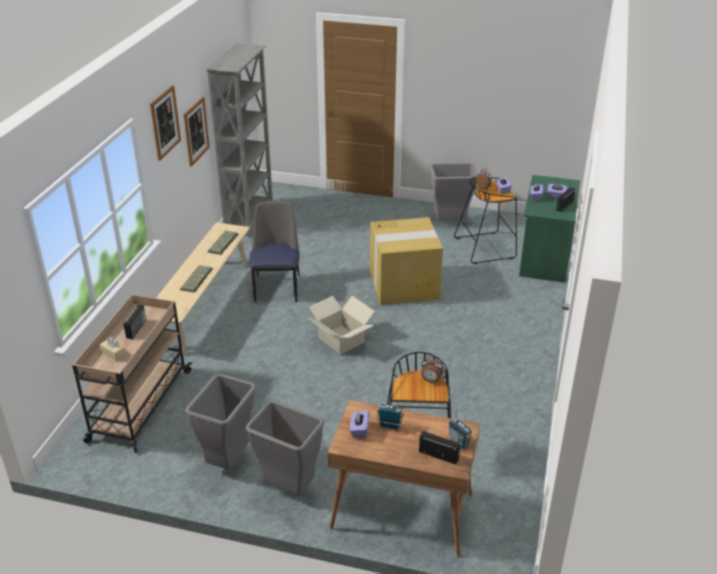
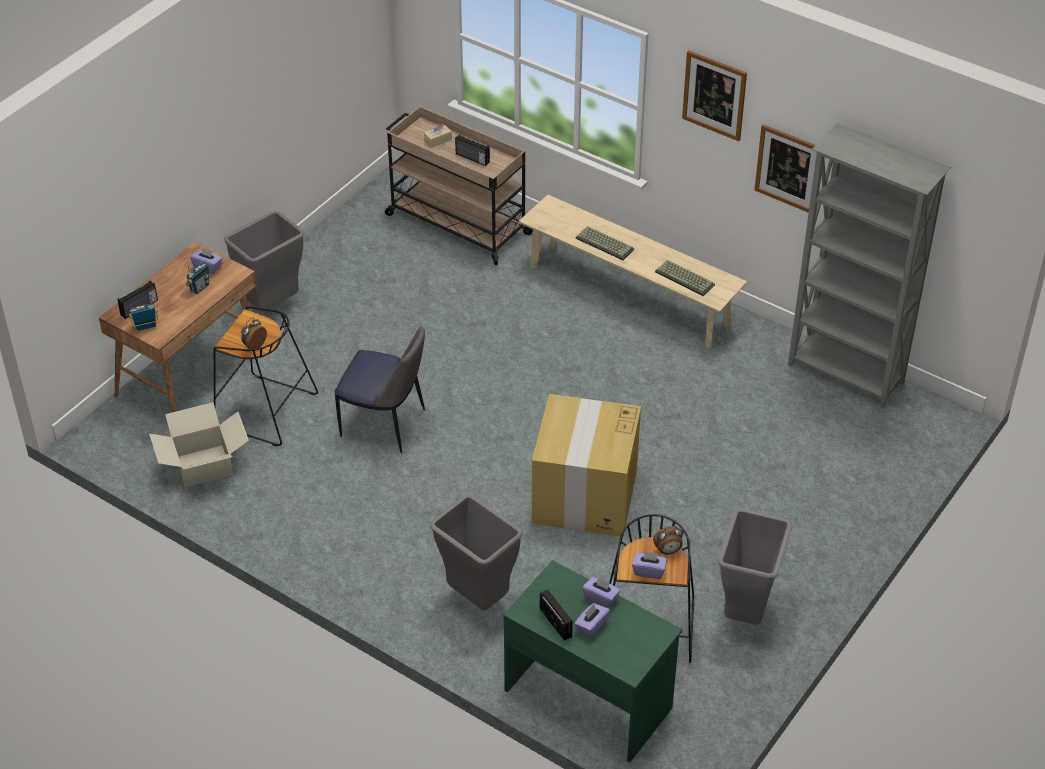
camera: 110 degrees right, 10 degrees up
grey trash can [185,374,256,469] -> grey trash can moved to [430,494,523,610]
chair [250,201,300,303] -> chair moved to [334,325,425,453]
cardboard box [307,296,375,355] -> cardboard box moved to [149,402,249,487]

